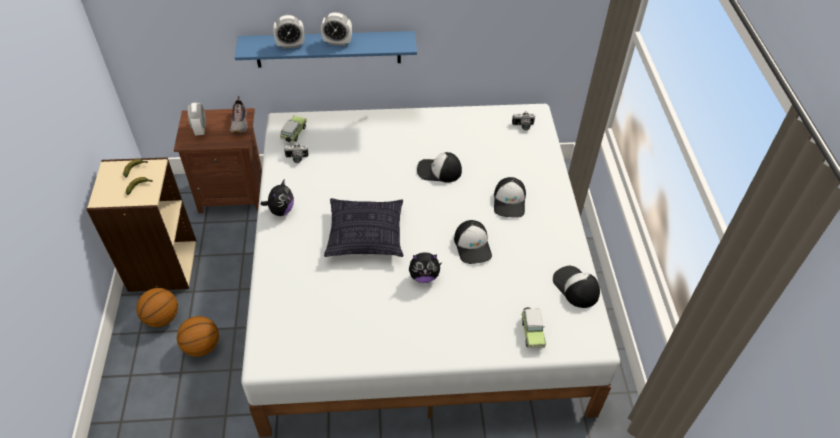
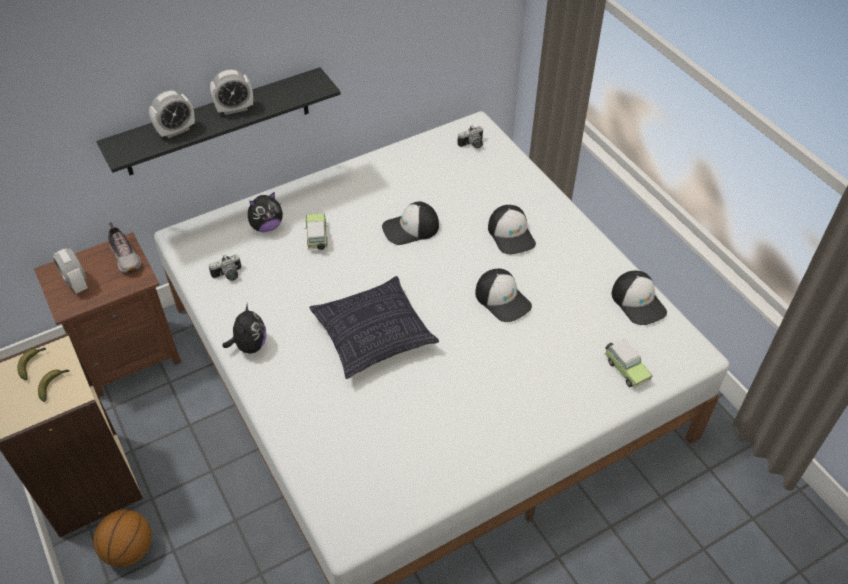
camera: 25 degrees left, 0 degrees up
basketball [177,316,219,357] -> none
blue shelf [235,31,417,68] -> black shelf [96,67,341,175]
toy car [280,116,307,142] -> toy car moved to [305,214,328,250]
plush toy [409,252,442,283] -> plush toy moved to [248,192,283,232]
cap [553,266,600,308] -> cap turned 150 degrees counterclockwise [612,271,667,325]

